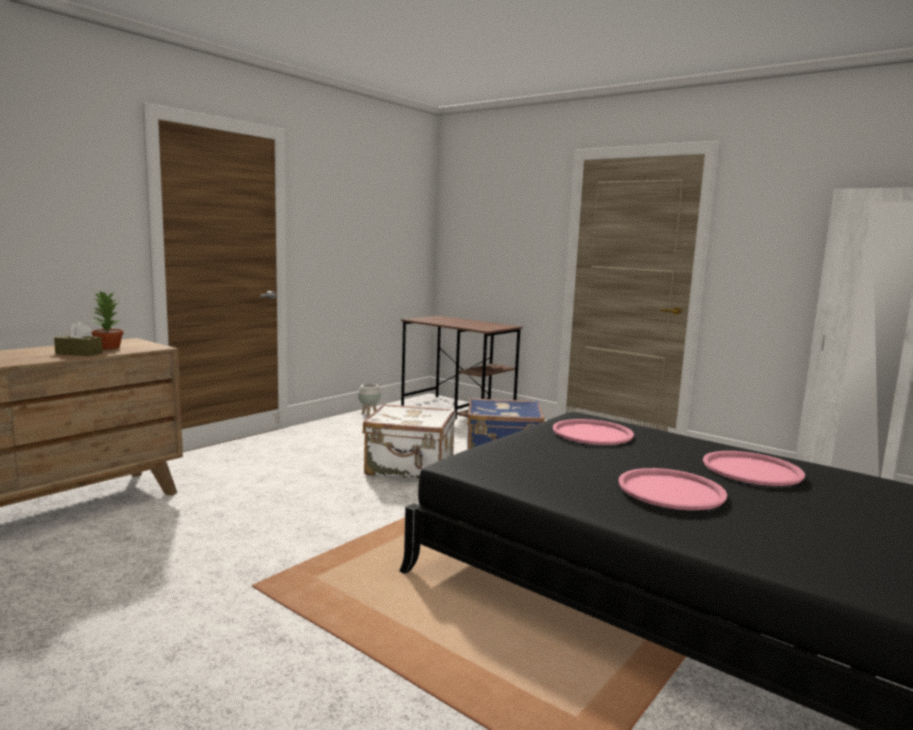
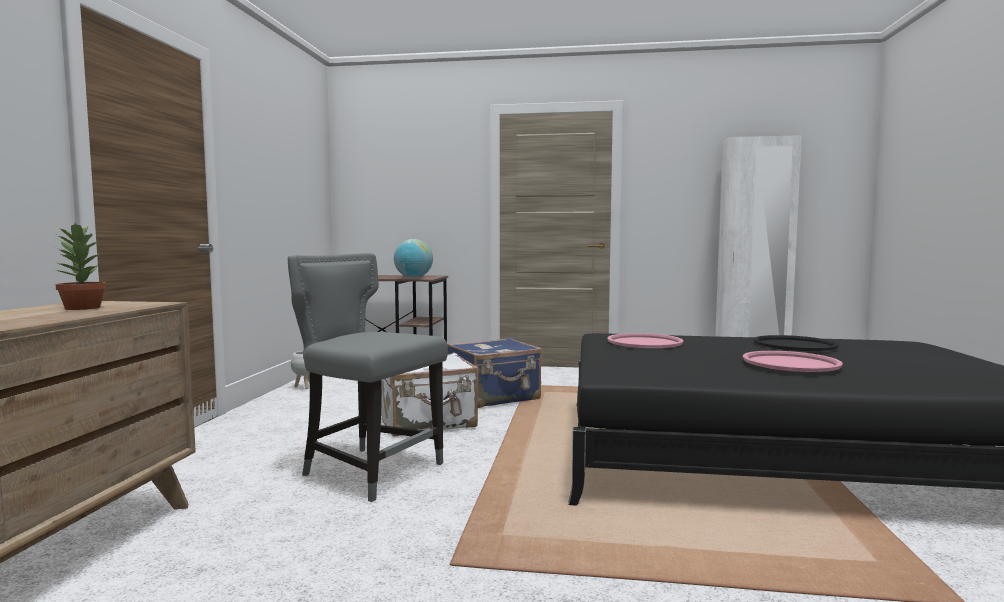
camera: 30 degrees left, 5 degrees down
brown tissue box [54,321,103,356] -> none
pink tray [703,451,805,486] -> black tray [753,335,839,351]
none -> grey chair [288,253,448,502]
none -> globe [394,239,433,278]

